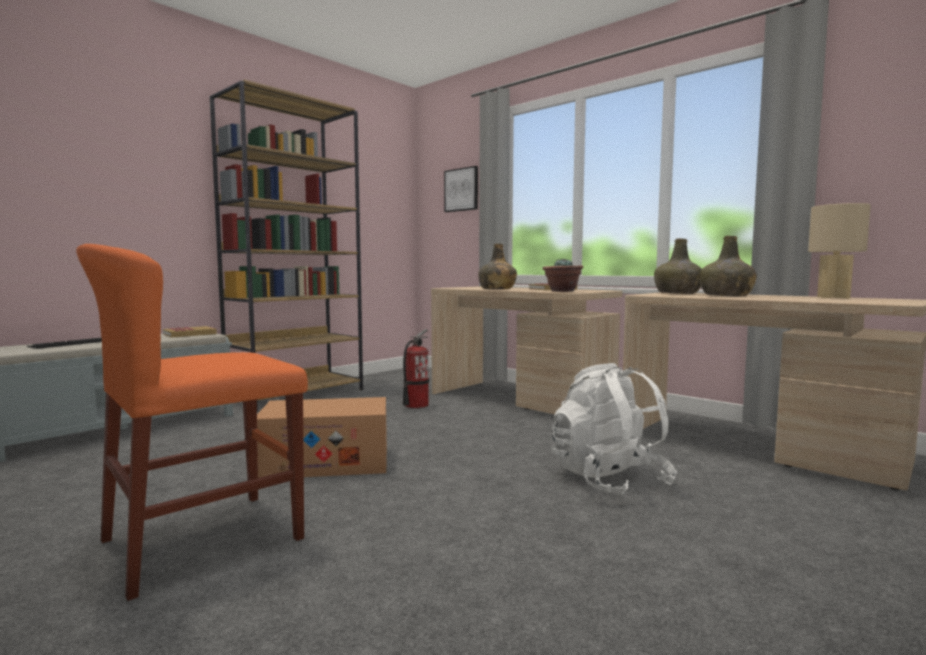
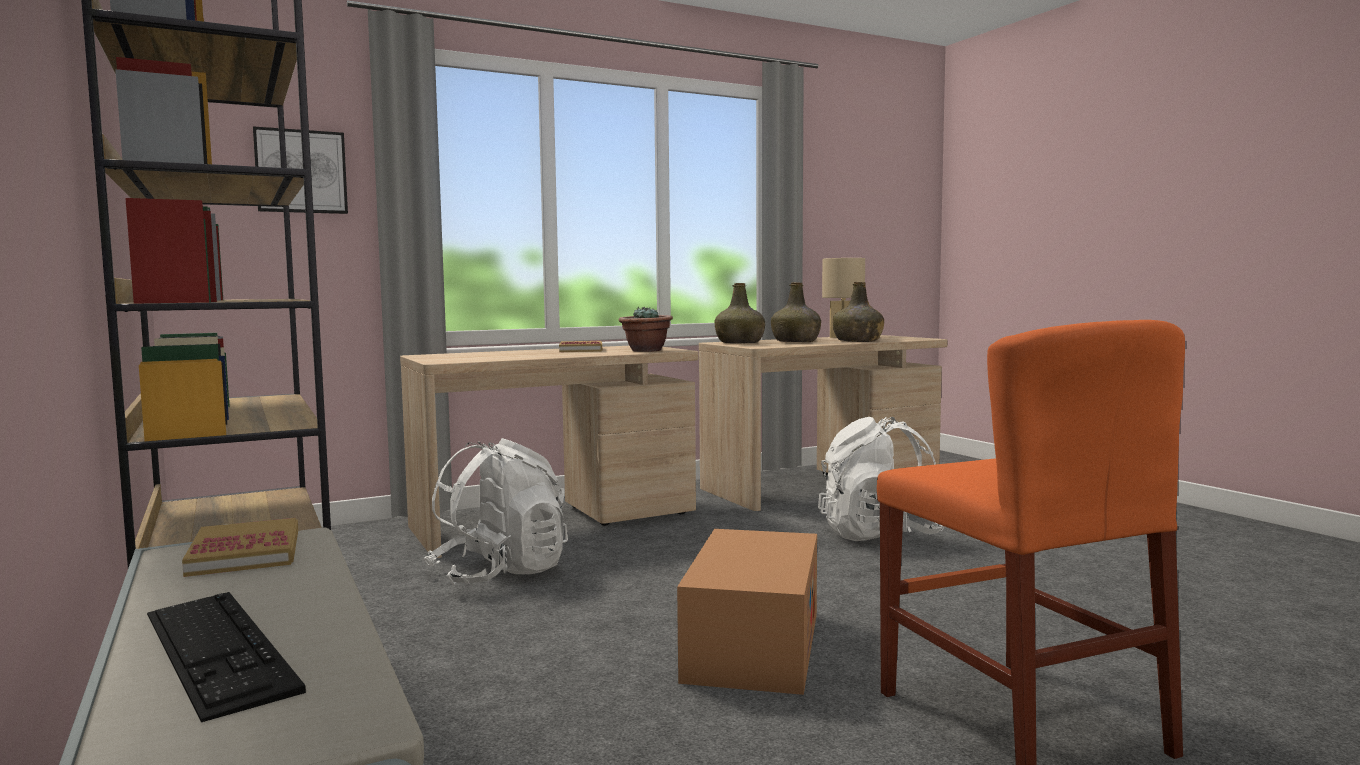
camera: 70 degrees left, 0 degrees up
fire extinguisher [403,329,429,409] -> white backpack [424,438,568,585]
green bottle [478,244,517,290] -> green bottle moved to [833,282,884,342]

